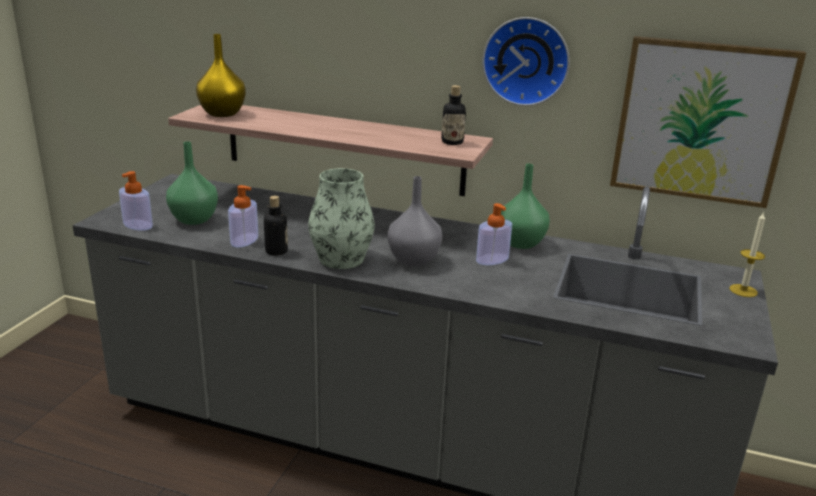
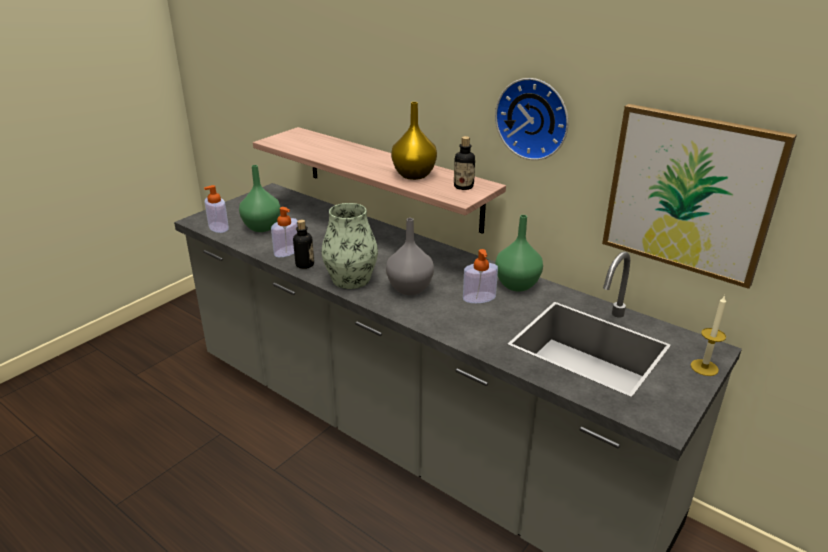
camera: 20 degrees right, 5 degrees up
yellow vase [196,34,246,117] -> yellow vase moved to [391,102,437,180]

